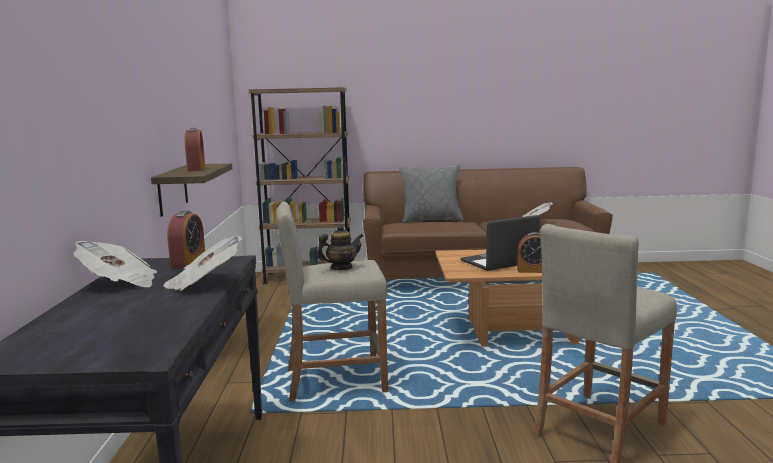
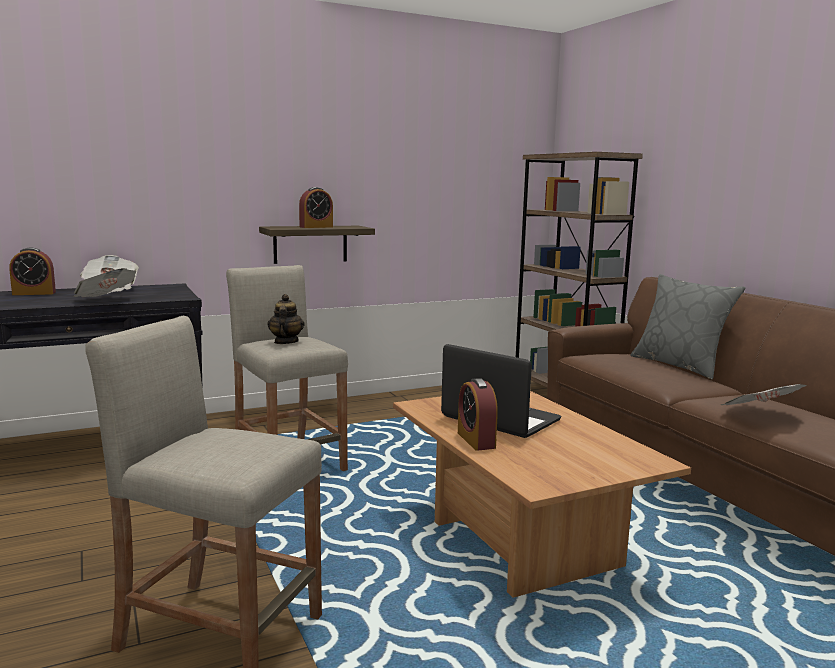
camera: 65 degrees right, 0 degrees up
alarm clock [167,211,205,269] -> alarm clock moved to [9,247,56,295]
teapot [317,224,363,270] -> teapot turned 135 degrees counterclockwise [268,294,305,344]

